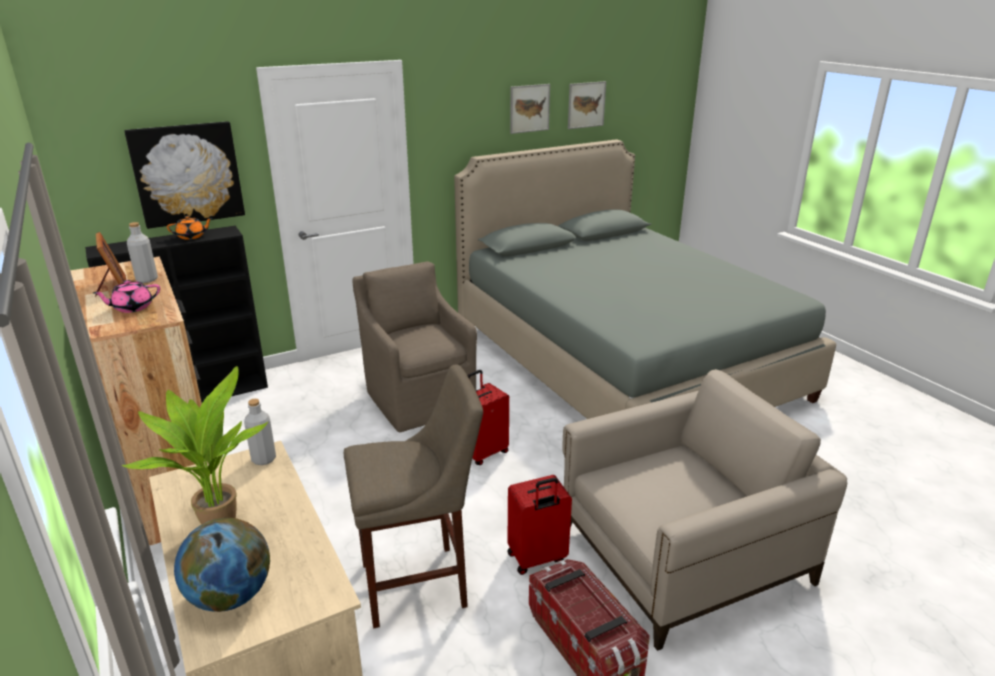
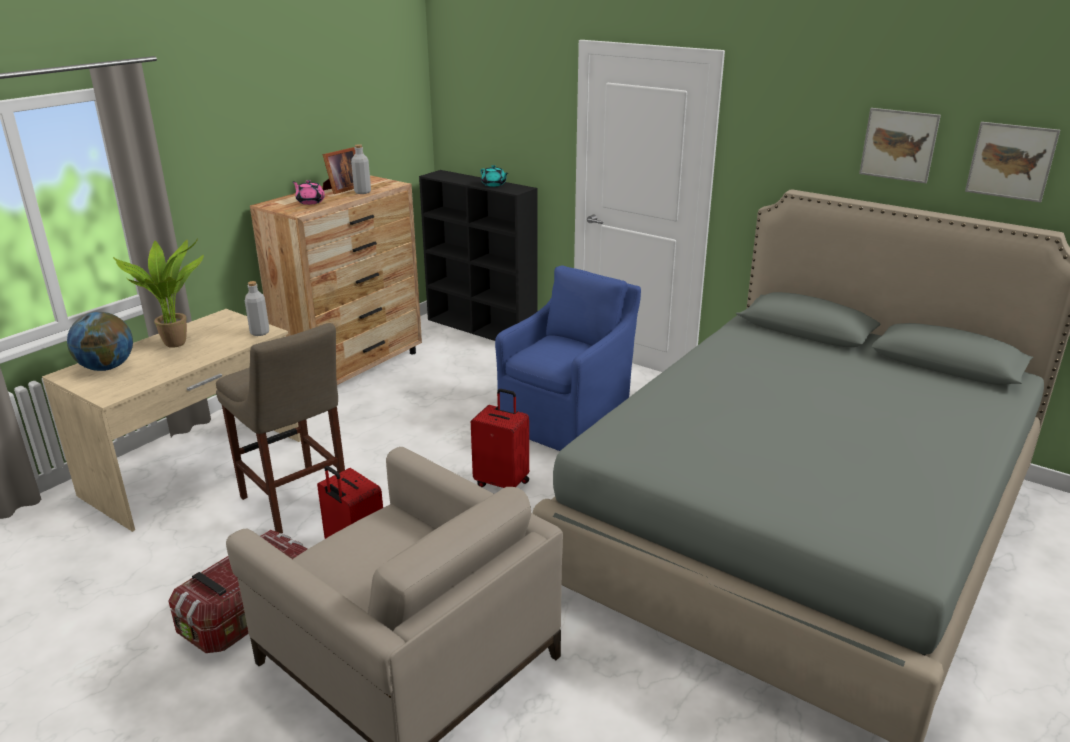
camera: 65 degrees right, 0 degrees up
picture [124,121,245,229] -> none
orange teapot [167,216,213,240] -> turquoise teapot [480,165,508,187]
brown armchair [352,262,477,432] -> blue armchair [495,266,641,451]

